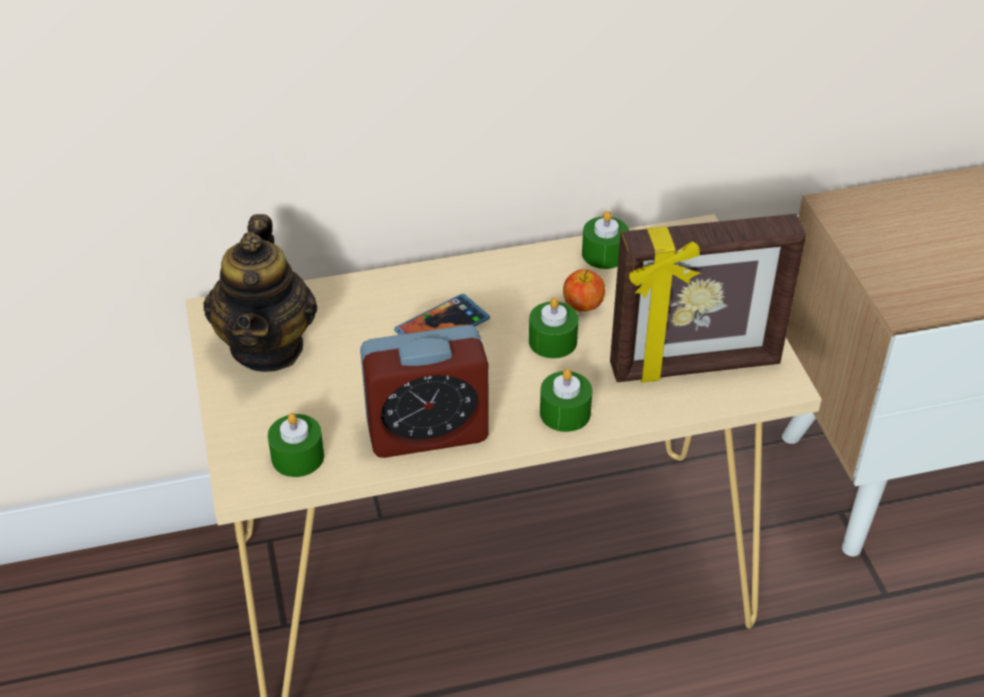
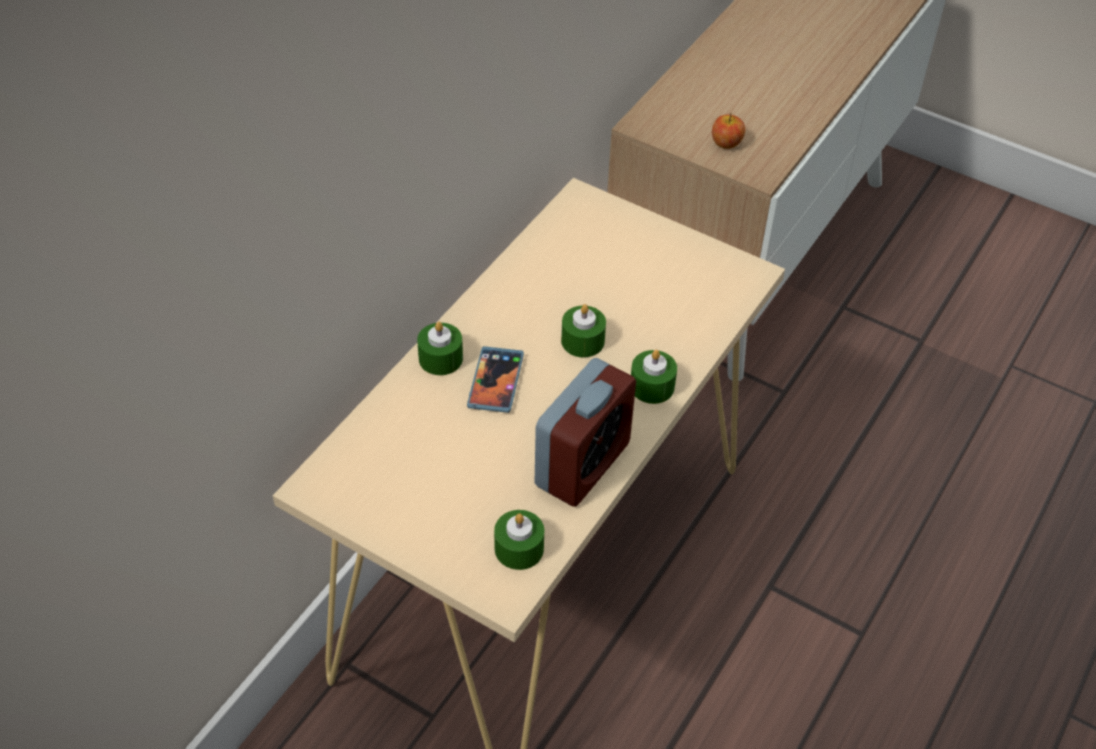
camera: 45 degrees left, 5 degrees up
teapot [203,214,317,372] -> none
apple [563,269,605,312] -> apple moved to [712,113,745,149]
green candle [582,211,629,269] -> green candle moved to [417,322,463,375]
picture frame [610,214,806,383] -> none

